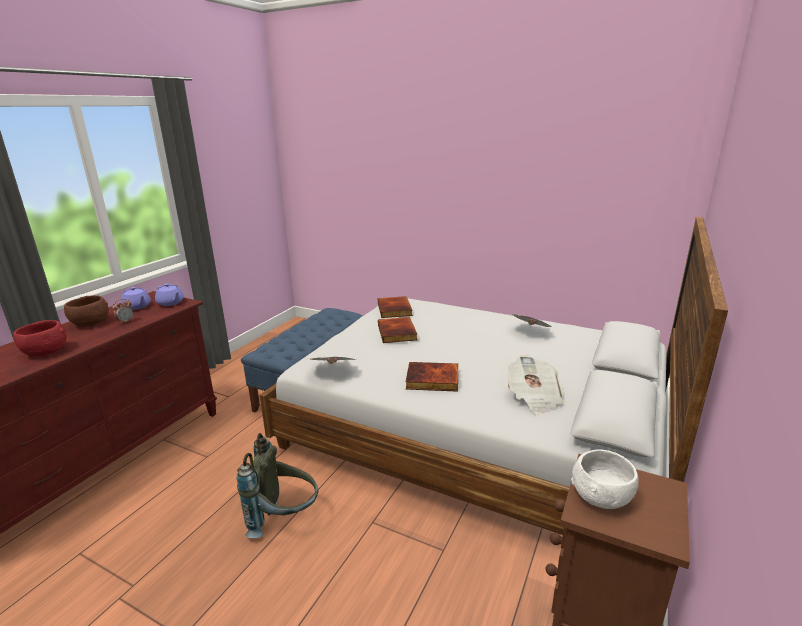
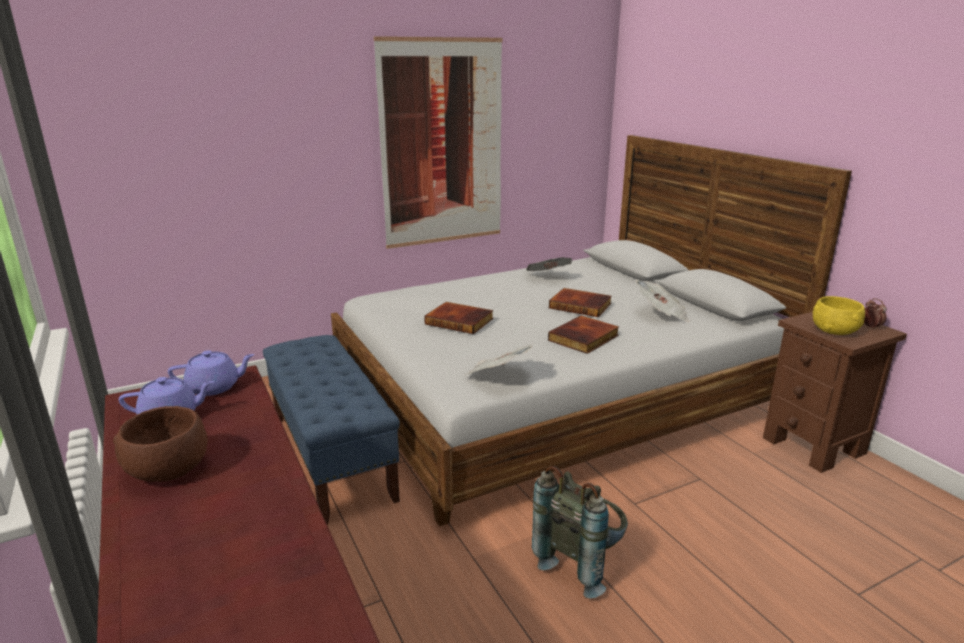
camera: 55 degrees left, 0 degrees up
red bowl [13,320,67,356] -> none
alarm clock [112,299,134,324] -> alarm clock moved to [864,298,887,330]
book [378,296,413,318] -> book moved to [549,288,612,317]
white bowl [571,450,639,509] -> yellow bowl [813,296,865,335]
none -> picture [374,36,502,249]

